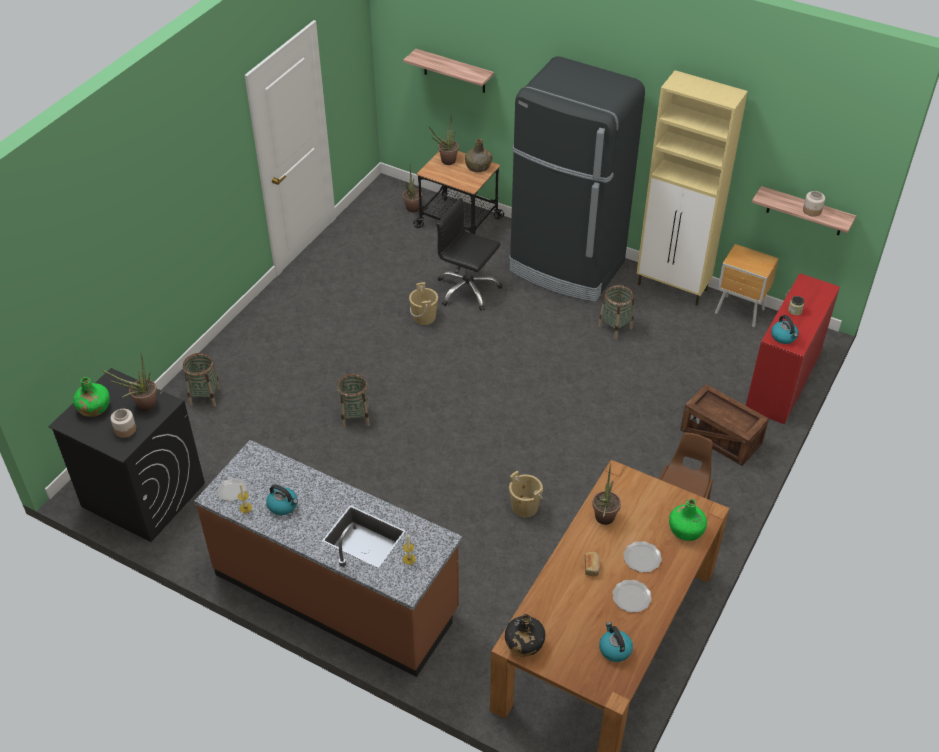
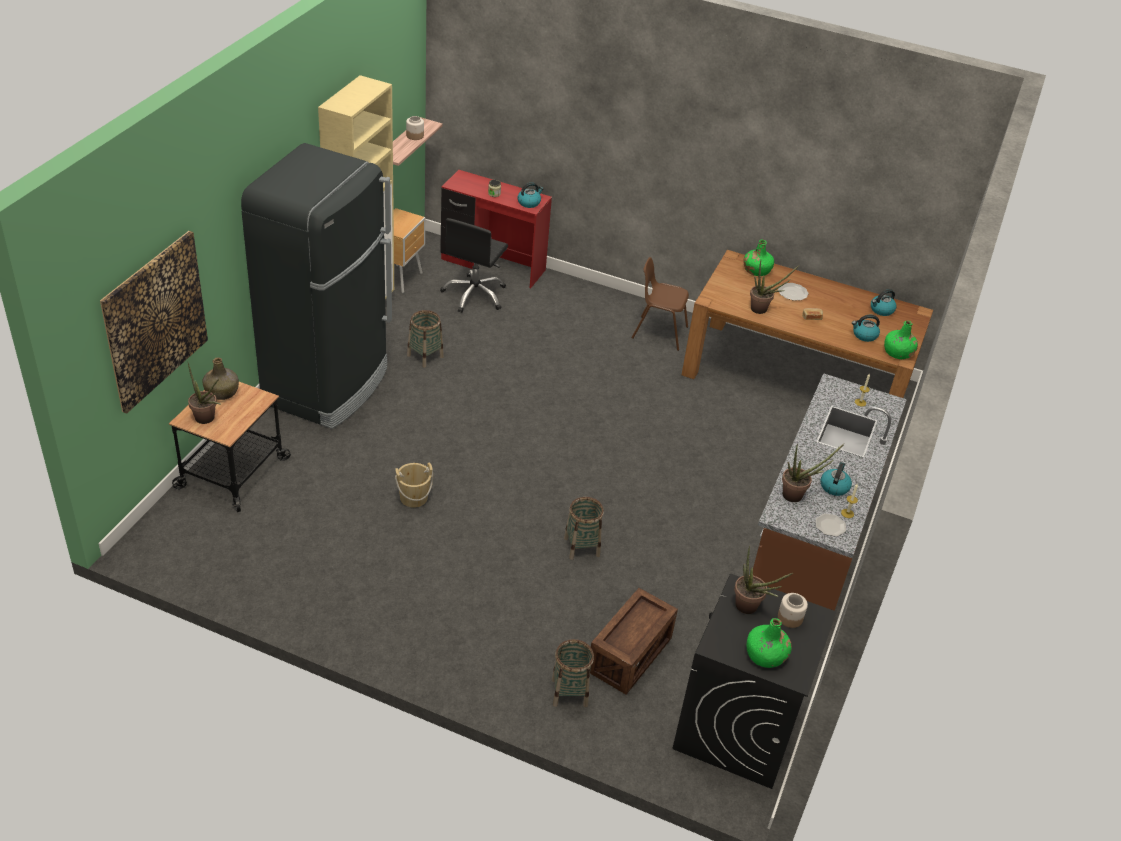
camera: 100 degrees left, 5 degrees down
shelf [403,49,494,93] -> picture [100,231,208,414]
potted plant [403,165,422,212] -> potted plant moved to [782,443,844,502]
black office chair [436,198,502,311] -> black office chair moved to [440,218,508,313]
black bottle [505,614,545,657] -> green bottle [884,321,918,359]
beige bucket [509,471,543,517] -> none
plate [612,580,652,612] -> none
crate [680,384,769,466] -> crate moved to [590,588,678,695]
none -> kettle [852,315,880,342]

